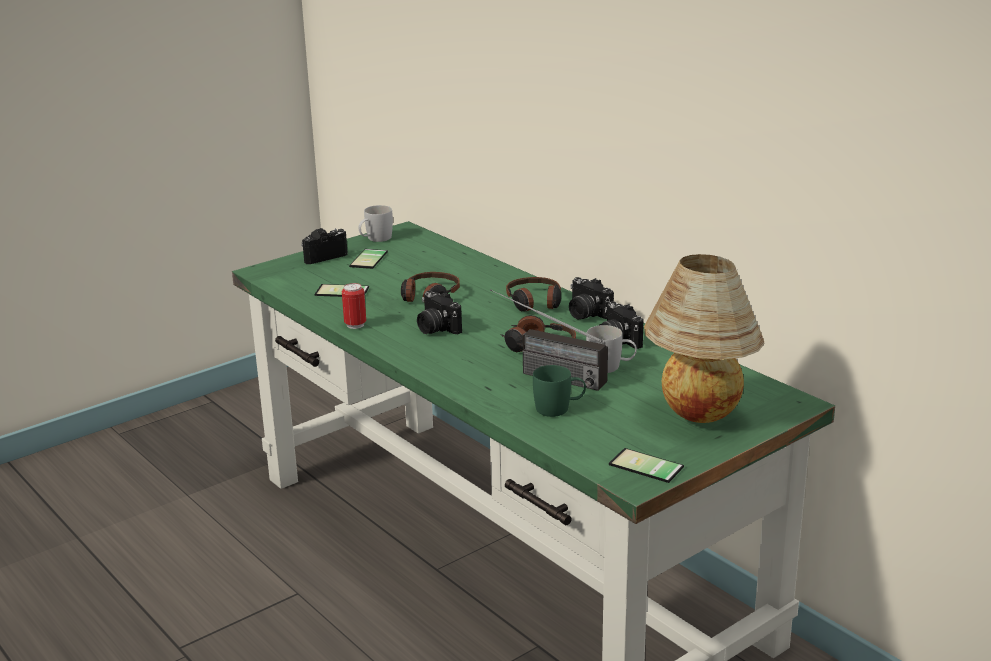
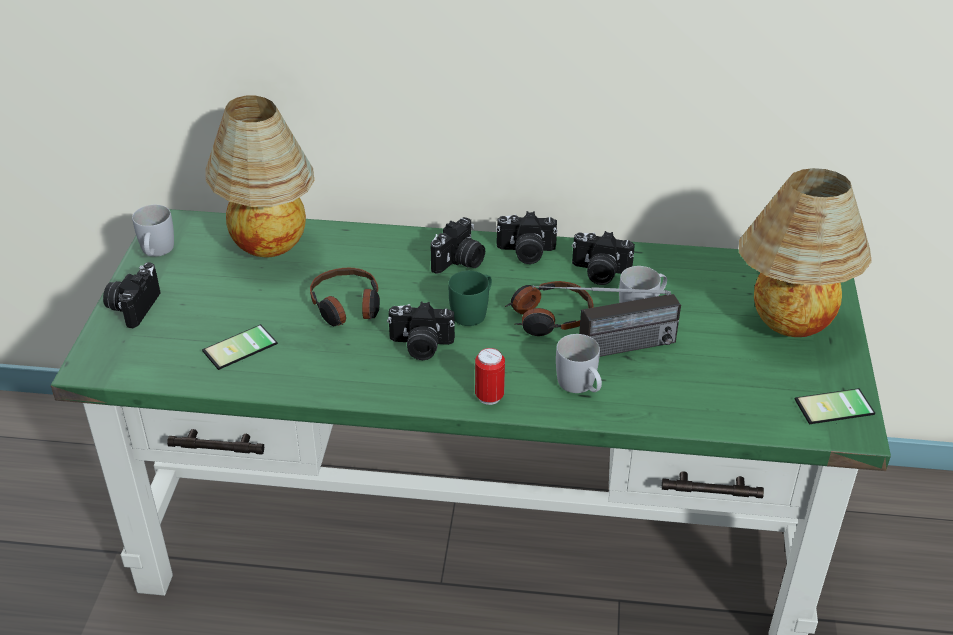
camera: 45 degrees left, 15 degrees up
can [342,283,366,329] -> can moved to [475,348,505,405]
phone [349,249,388,269] -> none
headphones [506,277,561,311] -> camera [431,217,485,274]
green mug [533,365,586,417] -> green mug moved to [448,270,492,326]
none -> table lamp [206,96,315,257]
none -> white mug [556,334,602,393]

